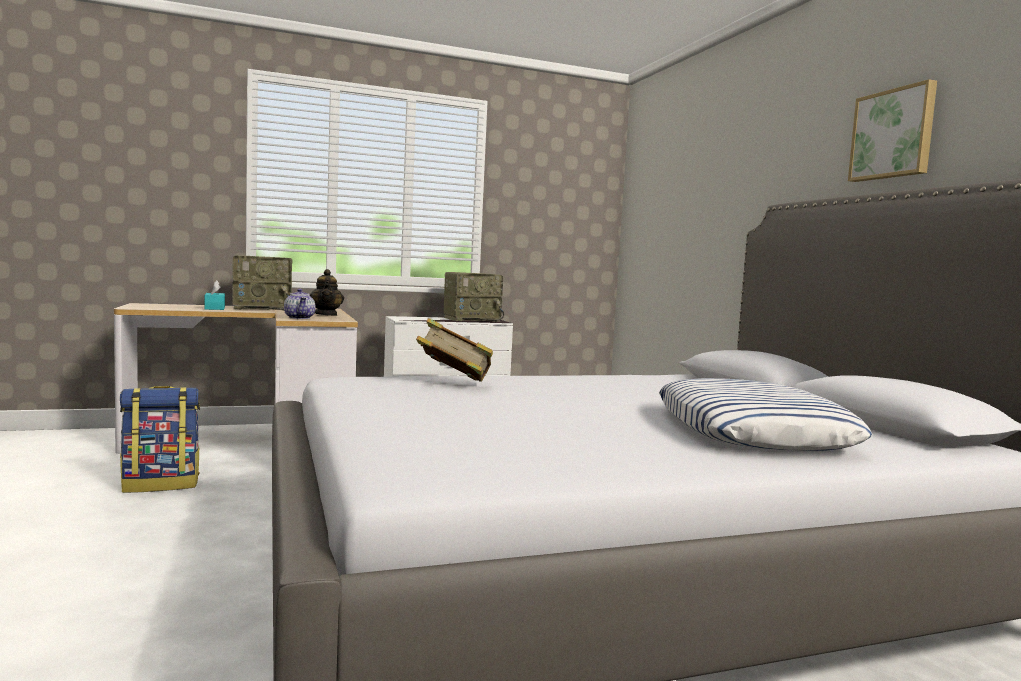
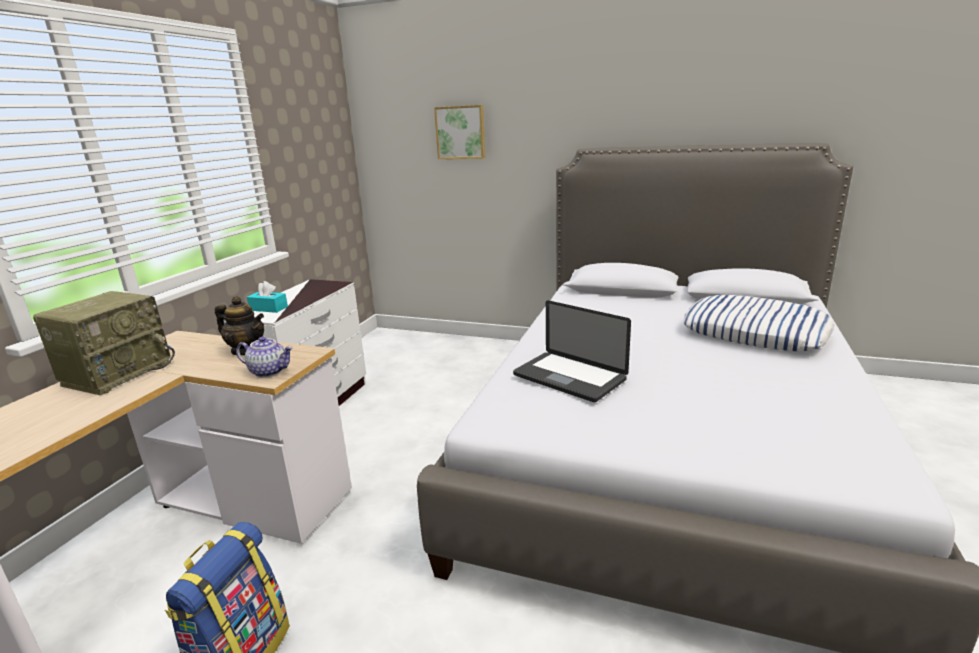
camera: 50 degrees left, 15 degrees up
turquoise tissue box [205,280,225,310] -> turquoise tissue box moved to [247,281,288,313]
book [416,318,493,382] -> laptop [513,300,631,402]
radio [444,272,504,322] -> none
picture [848,79,937,182] -> picture moved to [434,105,485,159]

